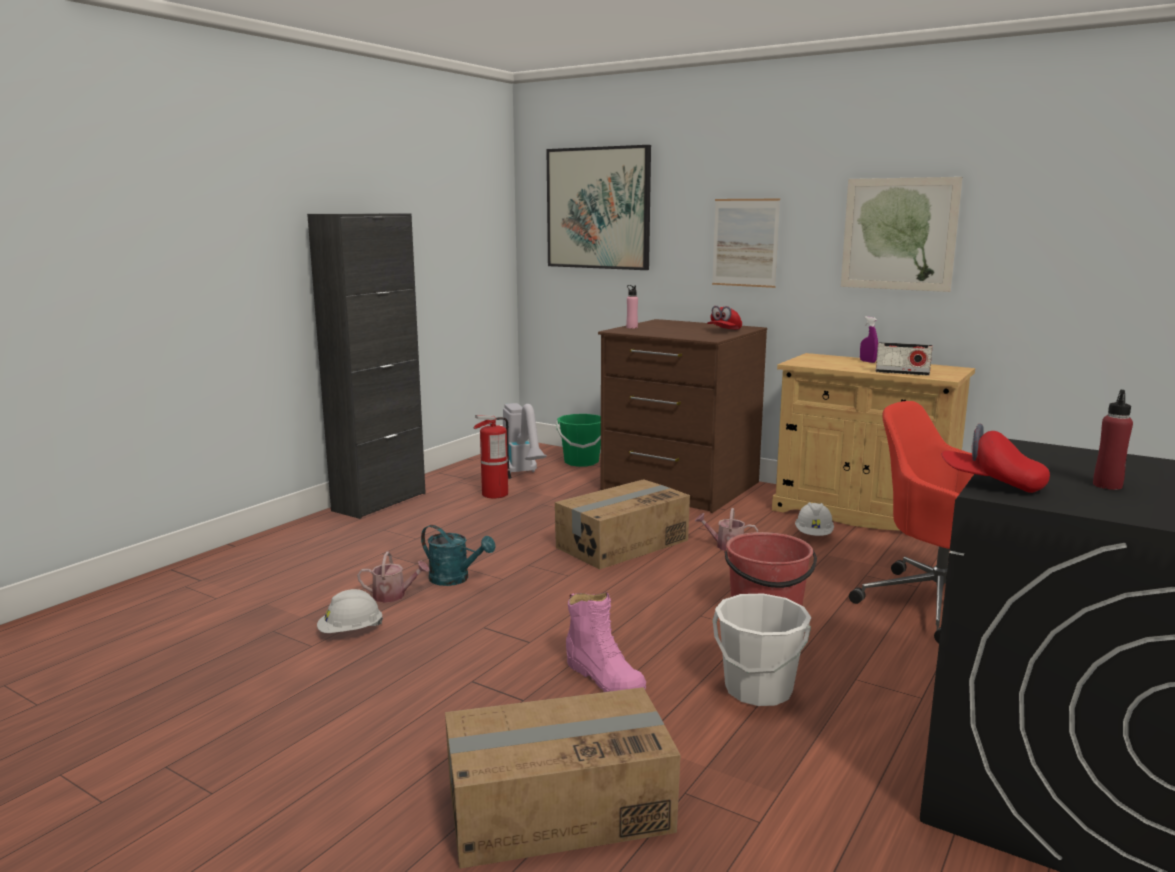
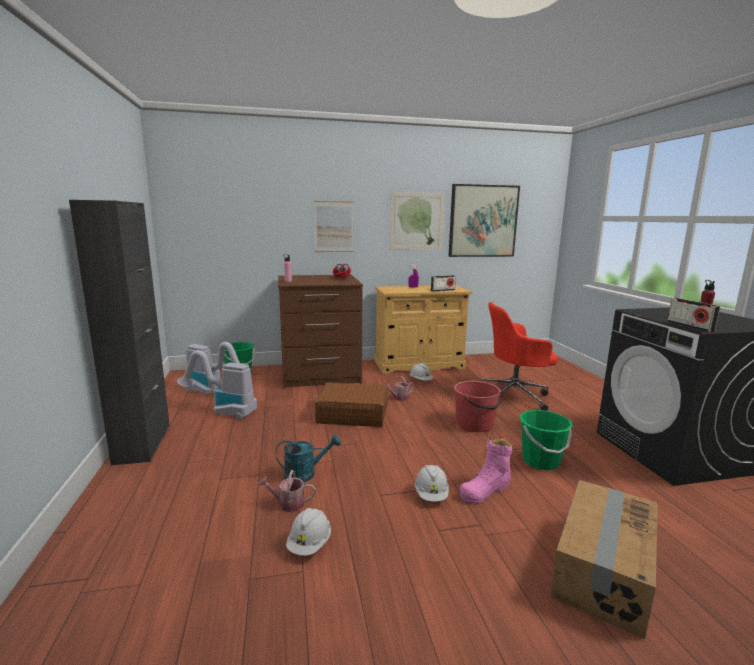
camera: 45 degrees left, 0 degrees up
watering can [357,552,429,603] -> watering can turned 135 degrees counterclockwise [258,470,316,512]
fire extinguisher [474,415,512,498] -> vacuum cleaner [177,350,257,420]
picture [546,145,651,270] -> picture moved to [448,184,520,257]
cardboard box [555,479,690,570] -> brown suitcase [315,383,388,427]
pink boot [566,592,646,692] -> pink boot turned 135 degrees clockwise [460,438,512,504]
white bucket [713,593,811,706] -> green bucket [520,410,573,470]
red cap [941,424,1050,493] -> radio [667,298,720,332]
none -> white hard hat [414,465,449,502]

